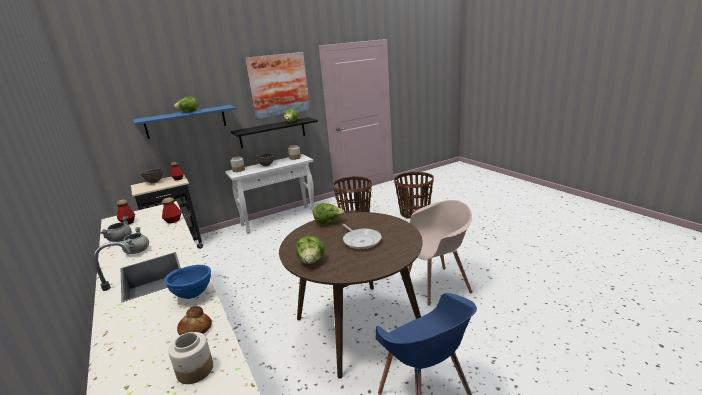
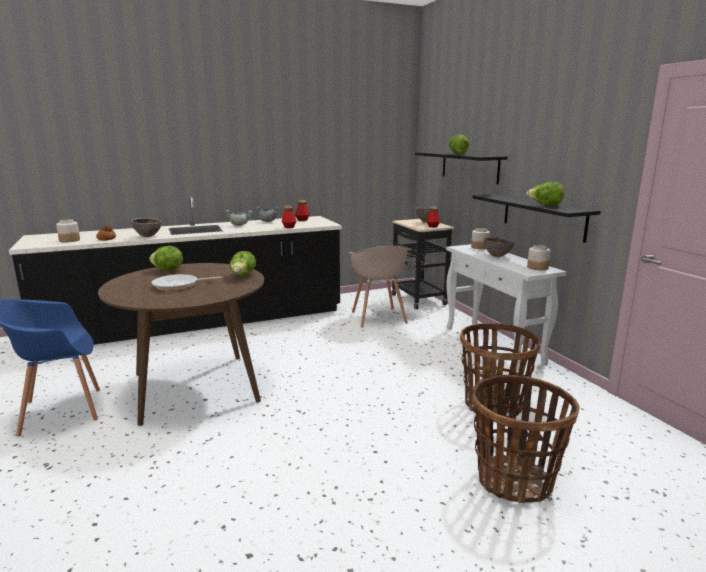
camera: 95 degrees right, 5 degrees down
blue shelf [133,105,236,139] -> black shelf [415,152,508,184]
blue bowl [165,265,211,299] -> brown bowl [130,218,162,237]
picture [245,52,310,120] -> none
beige chair [408,200,473,306] -> beige chair moved to [349,246,412,328]

